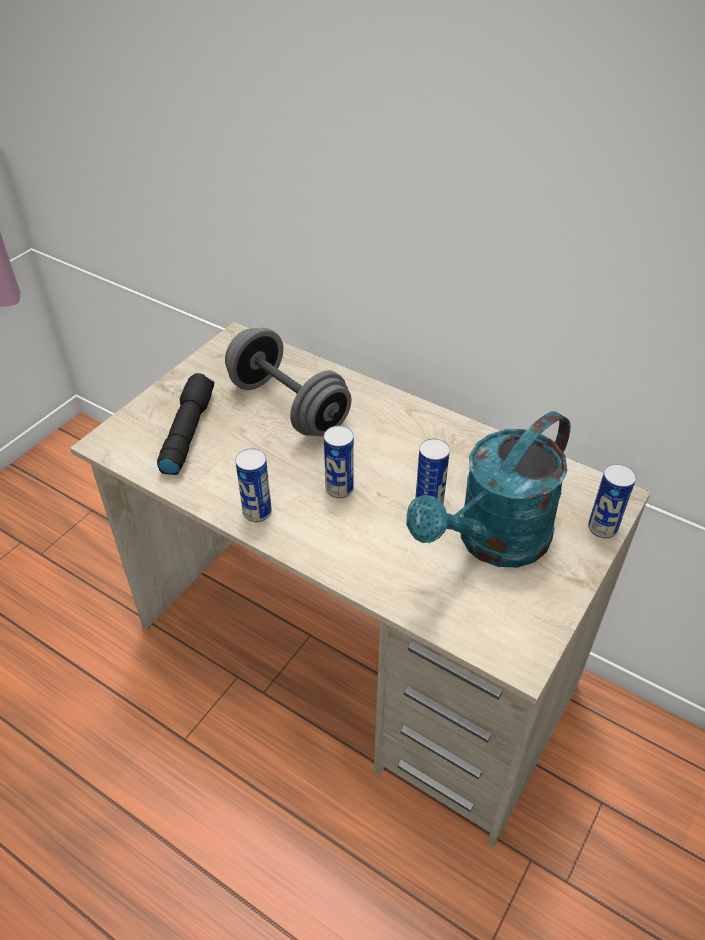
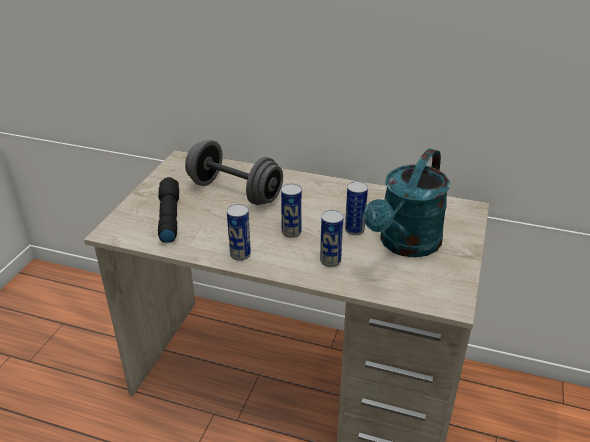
camera: 15 degrees left, 10 degrees down
can [588,464,636,538] -> can moved to [320,210,343,267]

